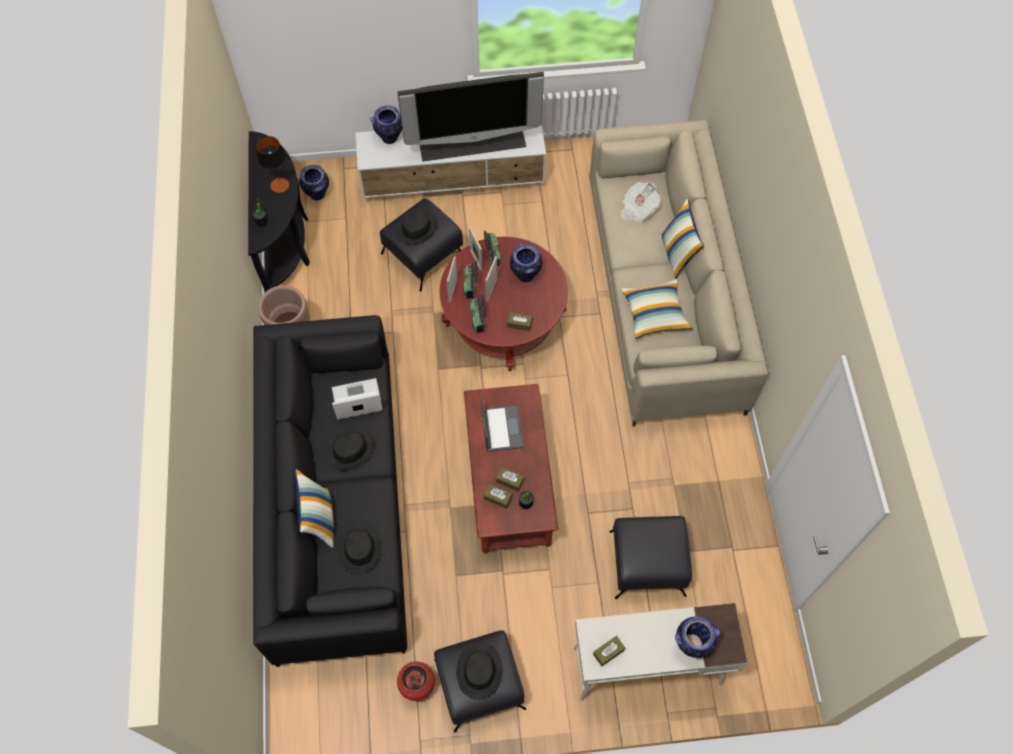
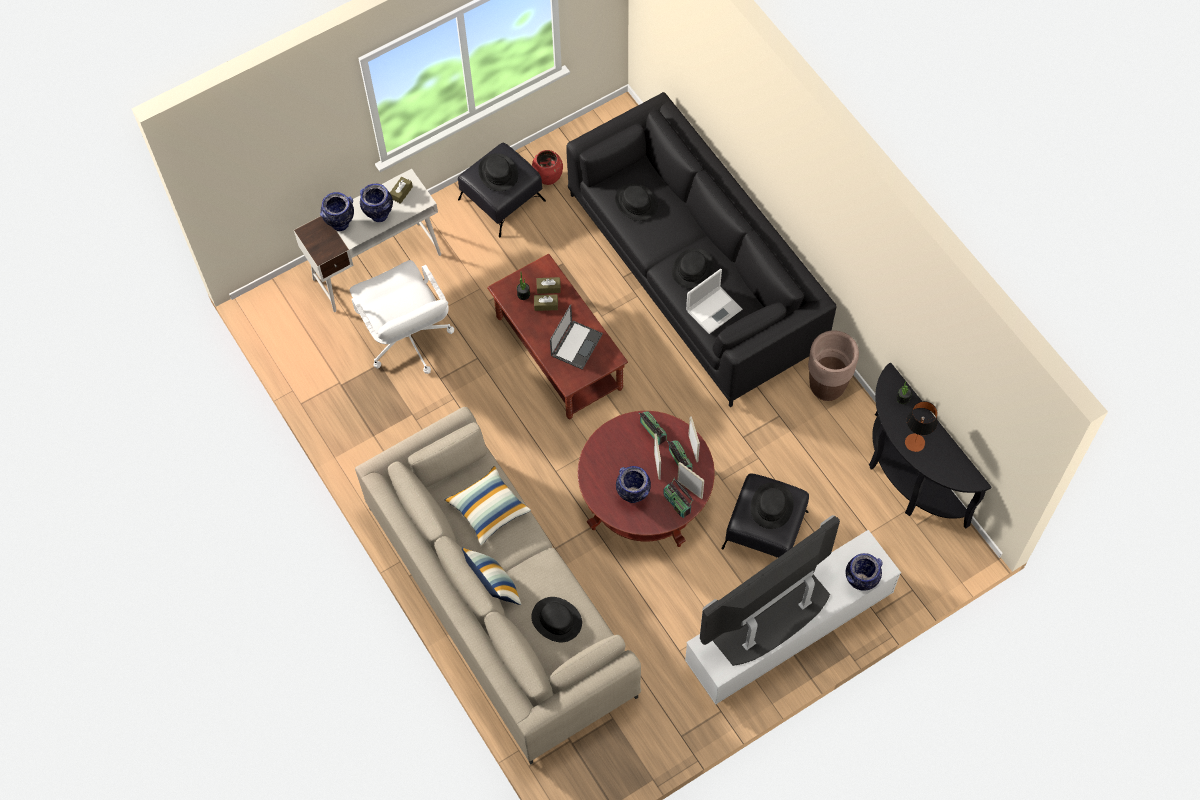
camera: 155 degrees right, 0 degrees up
pillow [295,469,334,548] -> none
vase [299,165,329,200] -> vase moved to [360,183,393,222]
laptop [481,394,524,452] -> laptop turned 120 degrees counterclockwise [550,304,603,370]
brown tissue box [507,312,532,331] -> none
black ottoman [609,516,692,599] -> white office chair [350,260,454,374]
newspaper [621,182,661,223] -> black hat [531,597,582,642]

